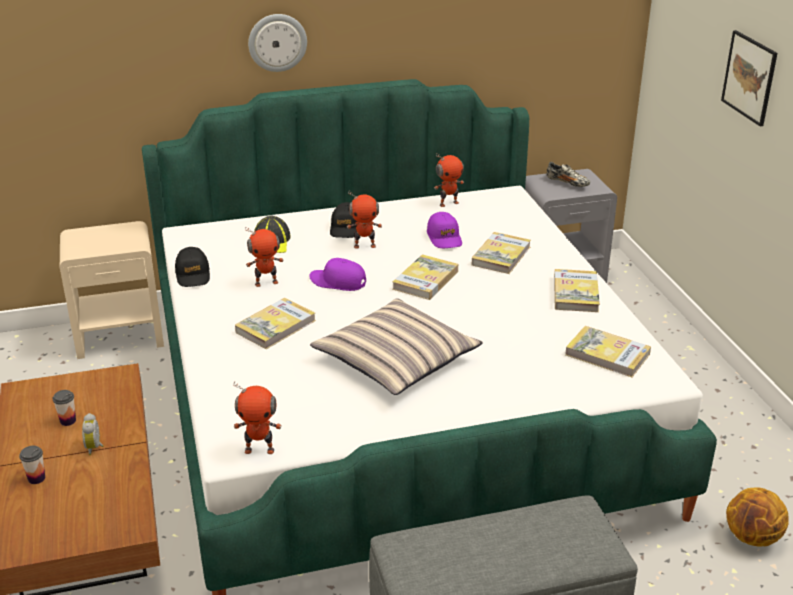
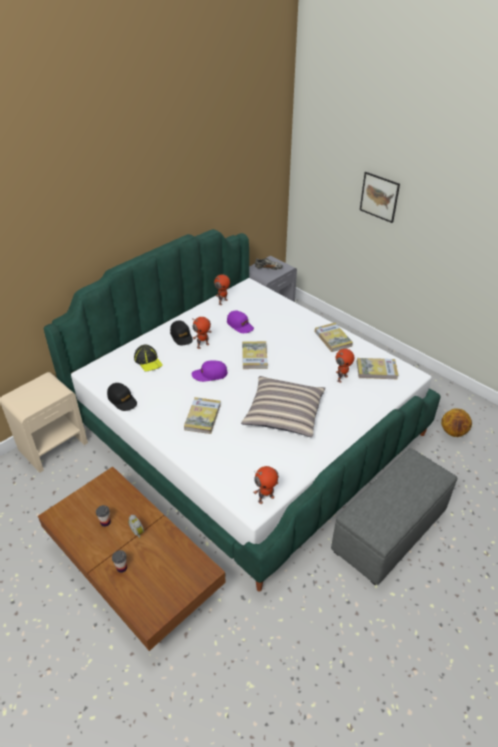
camera: 30 degrees left, 10 degrees up
toy robot [245,228,283,287] -> toy robot moved to [336,349,354,383]
wall clock [248,14,307,72] -> none
book [472,232,531,274] -> none

